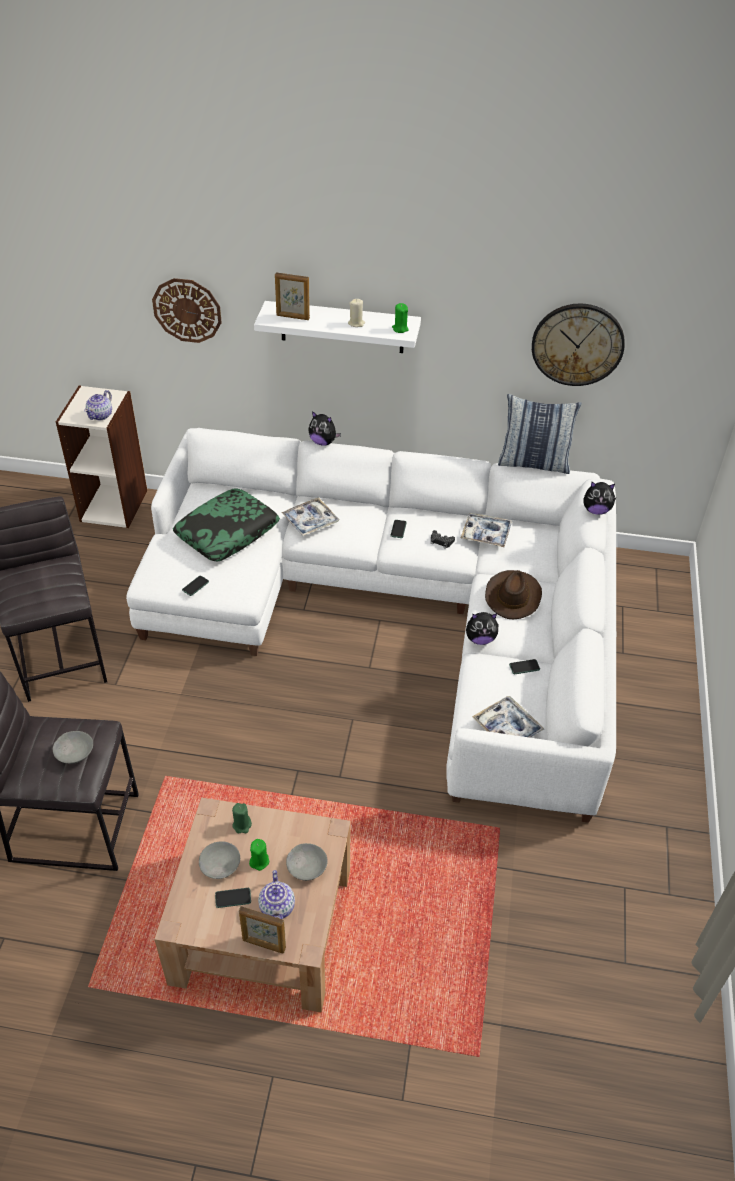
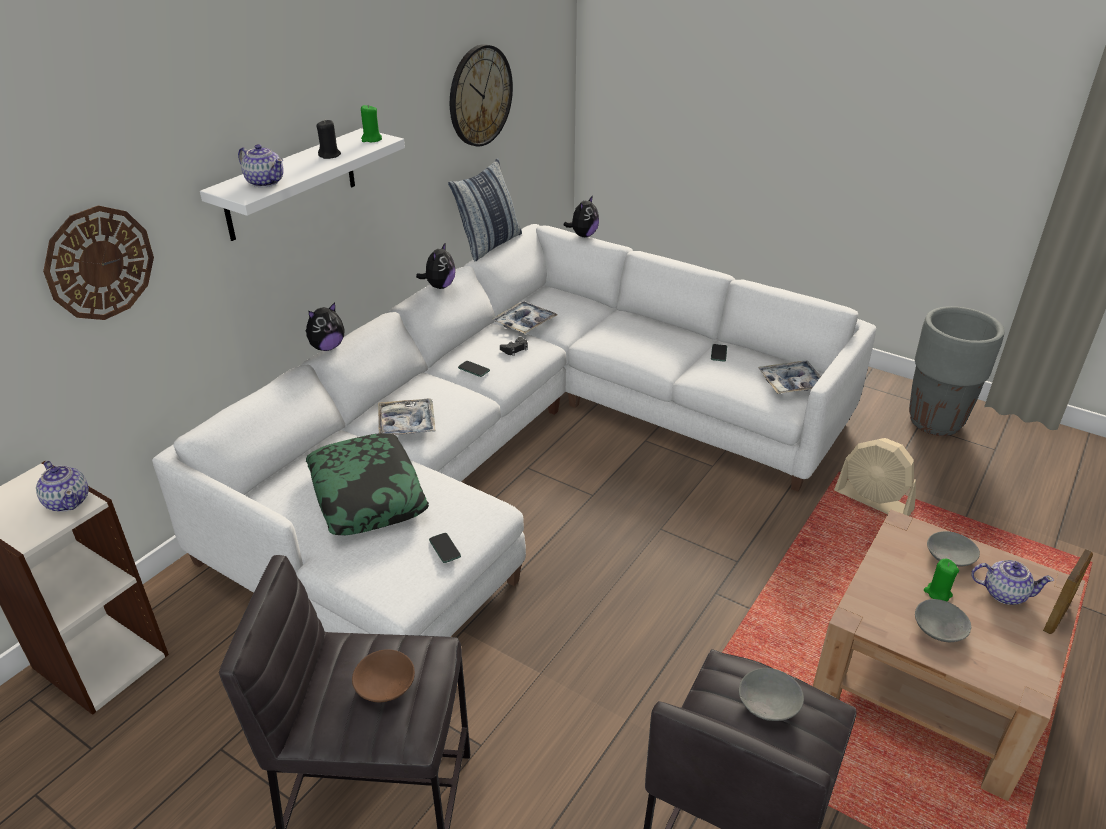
camera: 65 degrees left, 10 degrees down
phone [215,888,251,908] -> none
green candle [232,803,252,833] -> none
picture frame [275,272,310,320] -> teapot [238,144,284,187]
beige candle [348,299,365,327] -> black candle [316,120,341,159]
plush toy [466,612,500,645] -> plush toy moved to [416,242,456,289]
brown hat [485,570,542,619] -> none
none -> brown bowl [352,649,415,702]
none -> beige fan [834,438,916,516]
none -> grey planter [909,306,1005,436]

